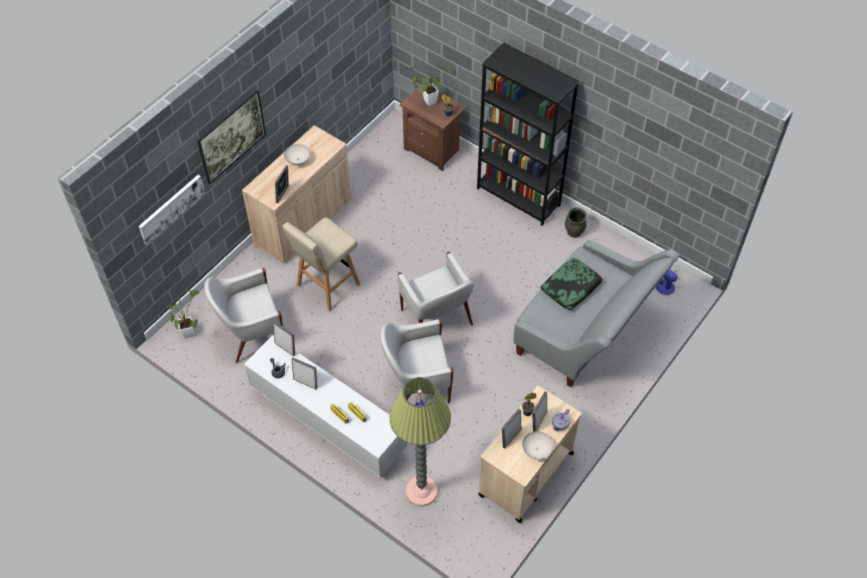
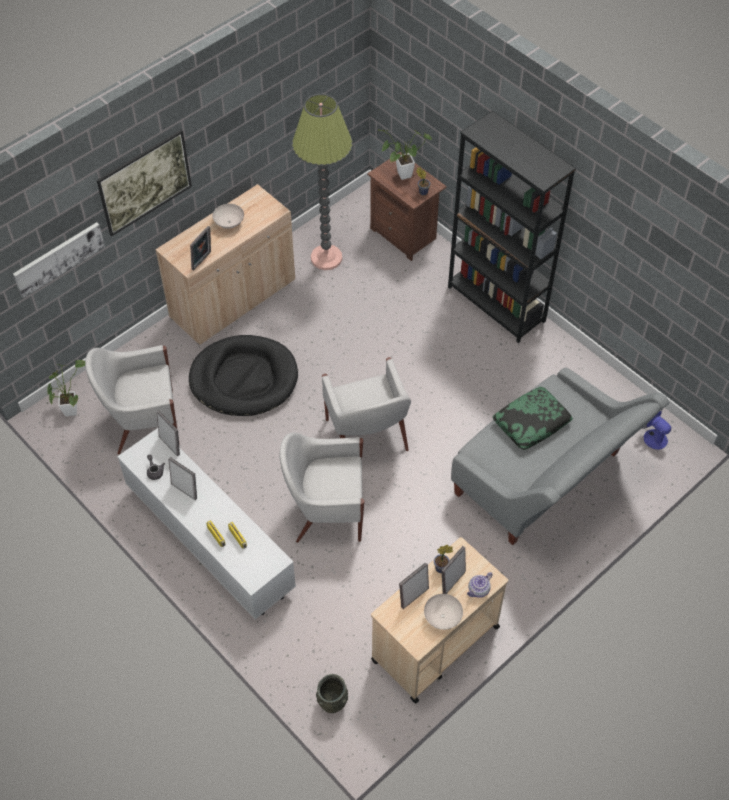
camera: 10 degrees right, 0 degrees up
beige stool [282,217,361,311] -> black dog bed [189,335,298,416]
floor lamp [389,377,451,506] -> floor lamp moved to [292,94,352,270]
grey vase [565,207,587,238] -> grey vase moved to [316,674,348,713]

